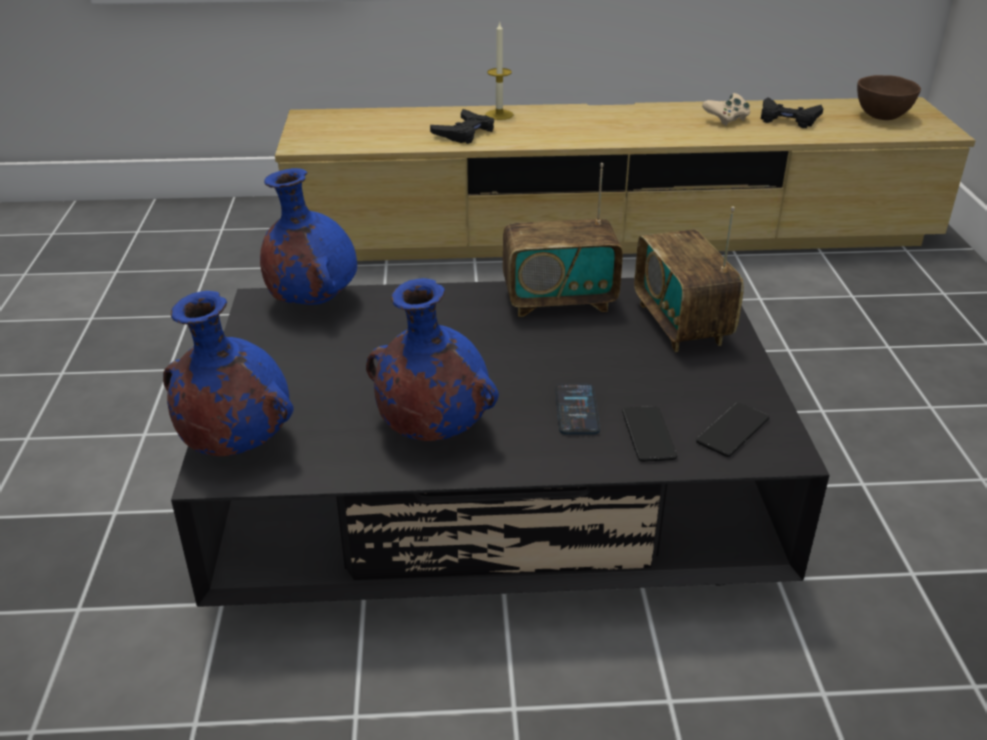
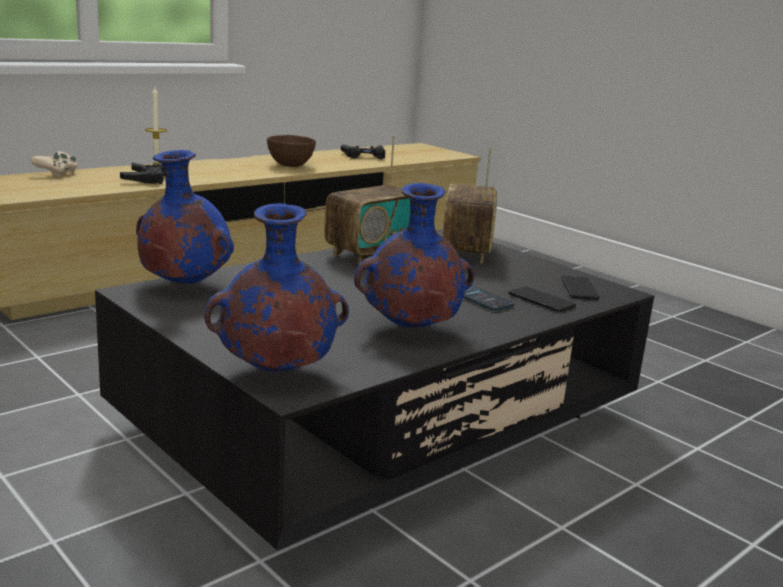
camera: 40 degrees left, 15 degrees down
radio [634,207,744,352] -> radio turned 60 degrees clockwise [442,147,497,264]
beige game controller [702,93,750,126] -> beige game controller moved to [31,151,78,177]
brown bowl [857,75,921,120] -> brown bowl moved to [267,135,316,167]

